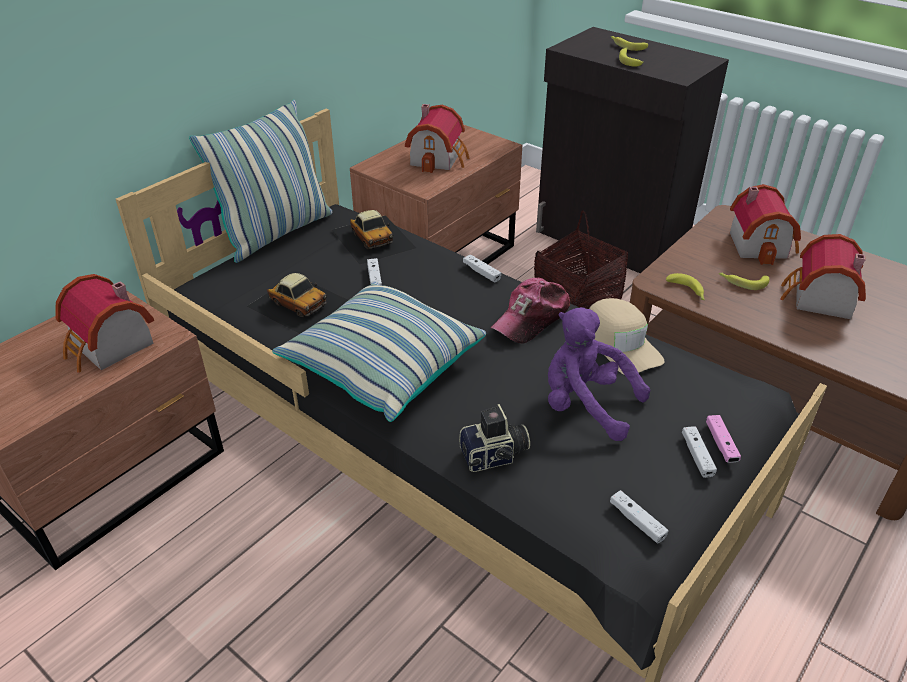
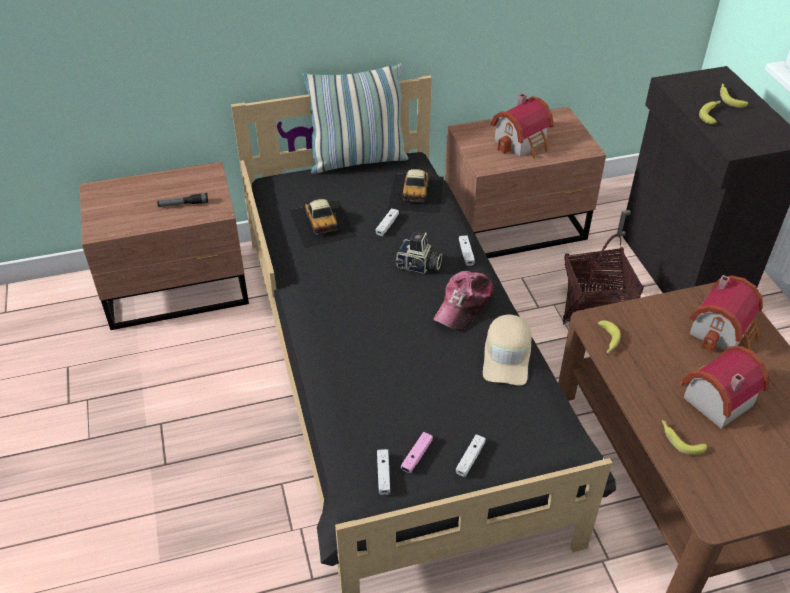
camera: 35 degrees right, 5 degrees up
toy house [55,274,154,373] -> flashlight [157,193,208,207]
pillow [272,281,486,422] -> none
camera [459,404,530,472] -> camera moved to [395,232,442,274]
cap [490,278,570,344] -> cap turned 45 degrees counterclockwise [433,271,494,331]
purple plush toy [548,307,650,441] -> none
pink game controller [706,415,741,463] -> pink game controller moved to [401,432,433,473]
banana [719,273,770,290] -> banana moved to [662,420,707,455]

